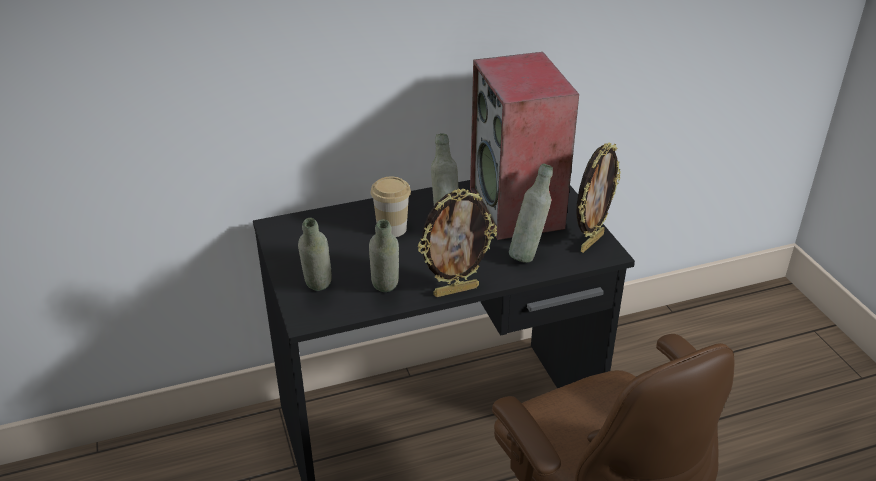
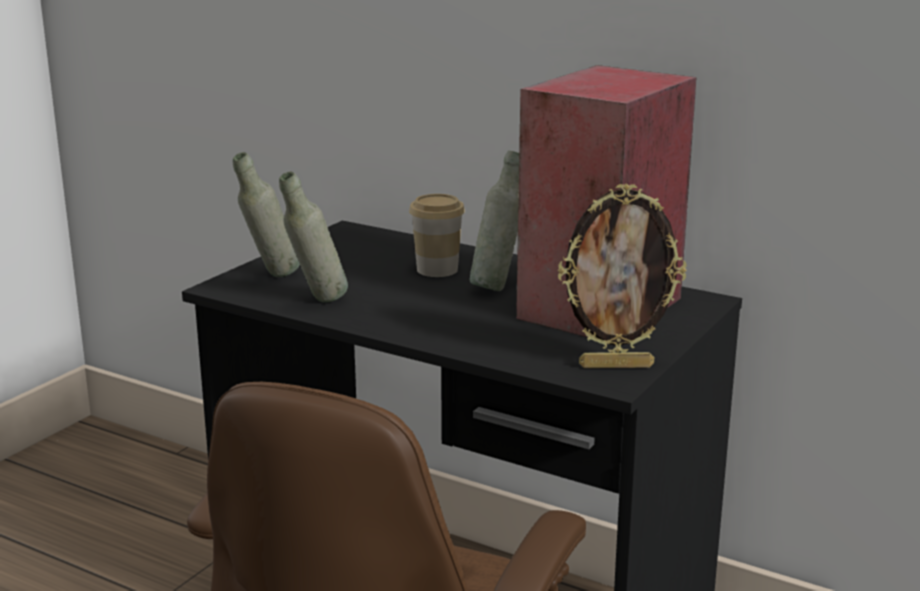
camera: 50 degrees right, 15 degrees down
picture frame [418,188,497,297] -> none
grey bottle [509,164,553,263] -> none

